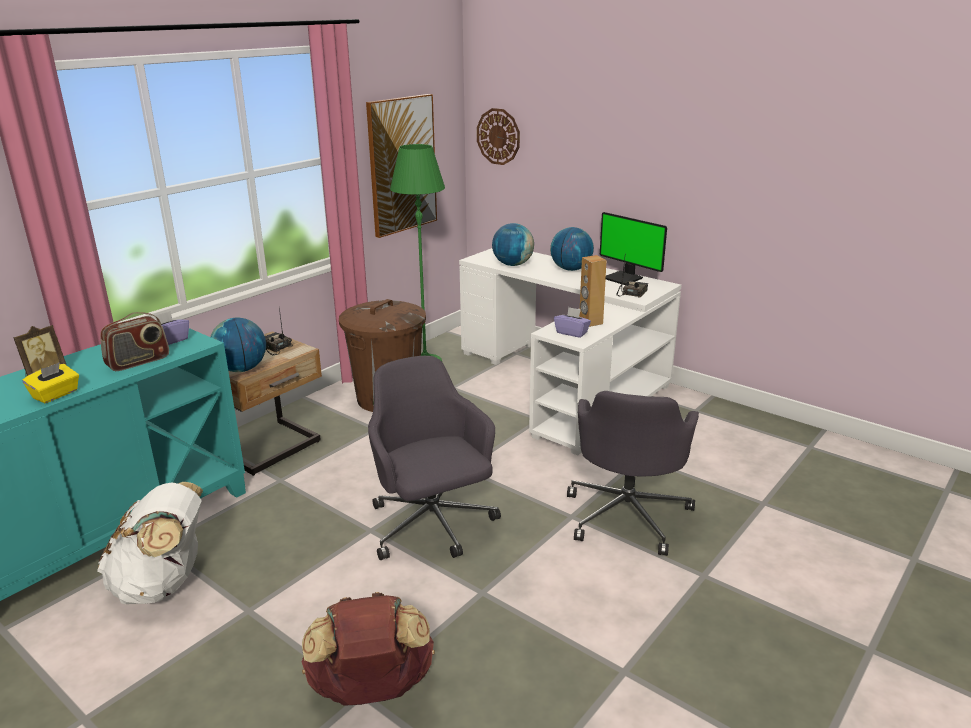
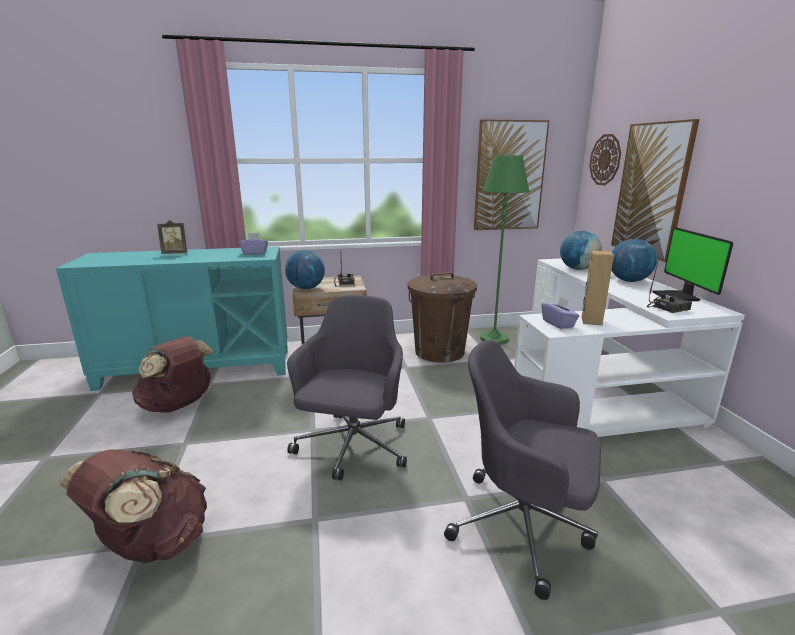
camera: 40 degrees right, 5 degrees down
yellow tissue box [23,363,79,403] -> none
white backpack [97,482,203,604] -> brown backpack [132,337,215,412]
radio [100,312,169,371] -> none
grey office chair [567,391,699,556] -> grey office chair turned 60 degrees clockwise [444,340,601,600]
none -> picture [611,119,700,262]

